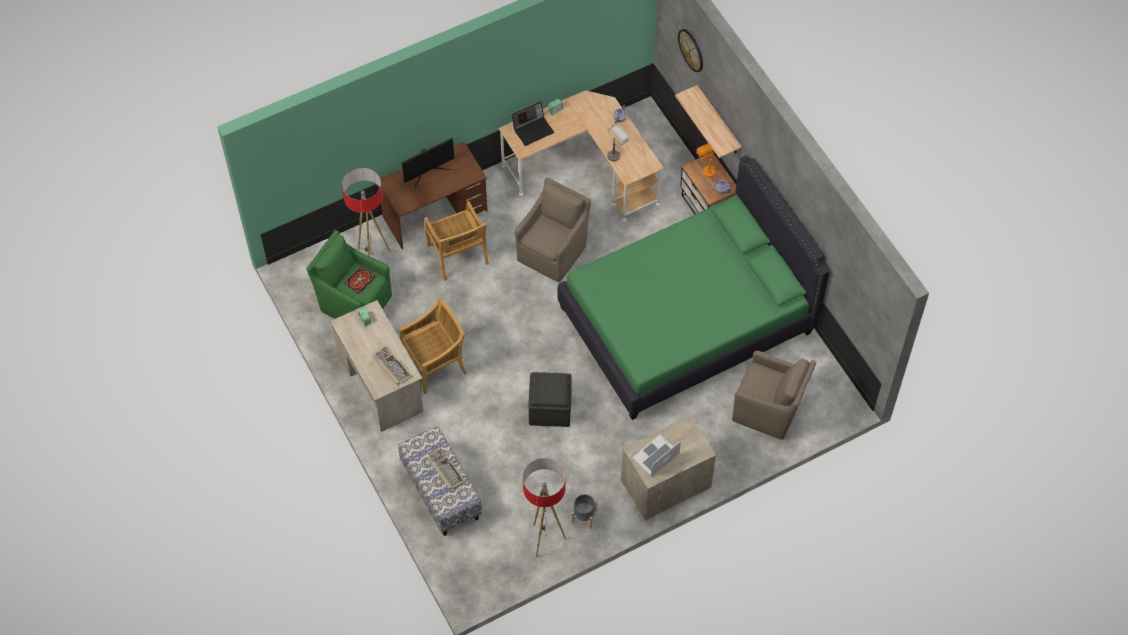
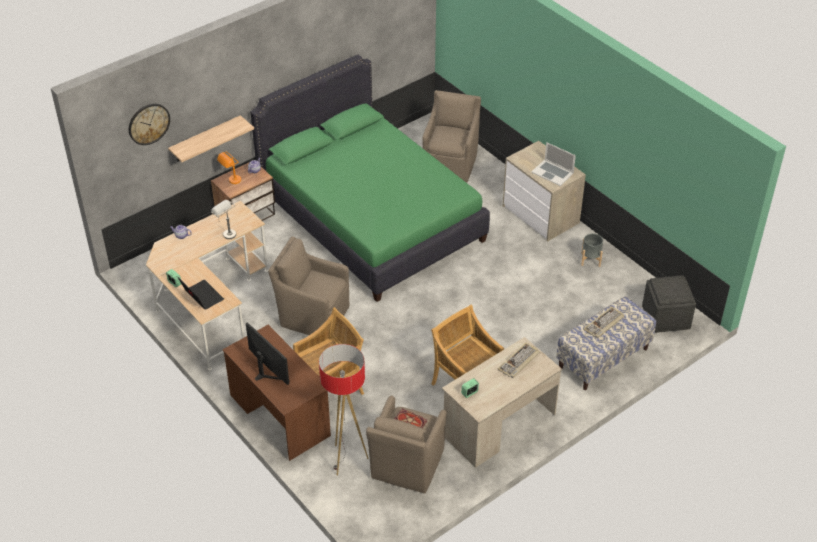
camera: 100 degrees left, 15 degrees down
green armchair [306,230,392,319] -> brown armchair [366,396,447,494]
floor lamp [523,458,566,557] -> none
grey ottoman [528,372,572,427] -> grey ottoman moved to [642,275,696,333]

